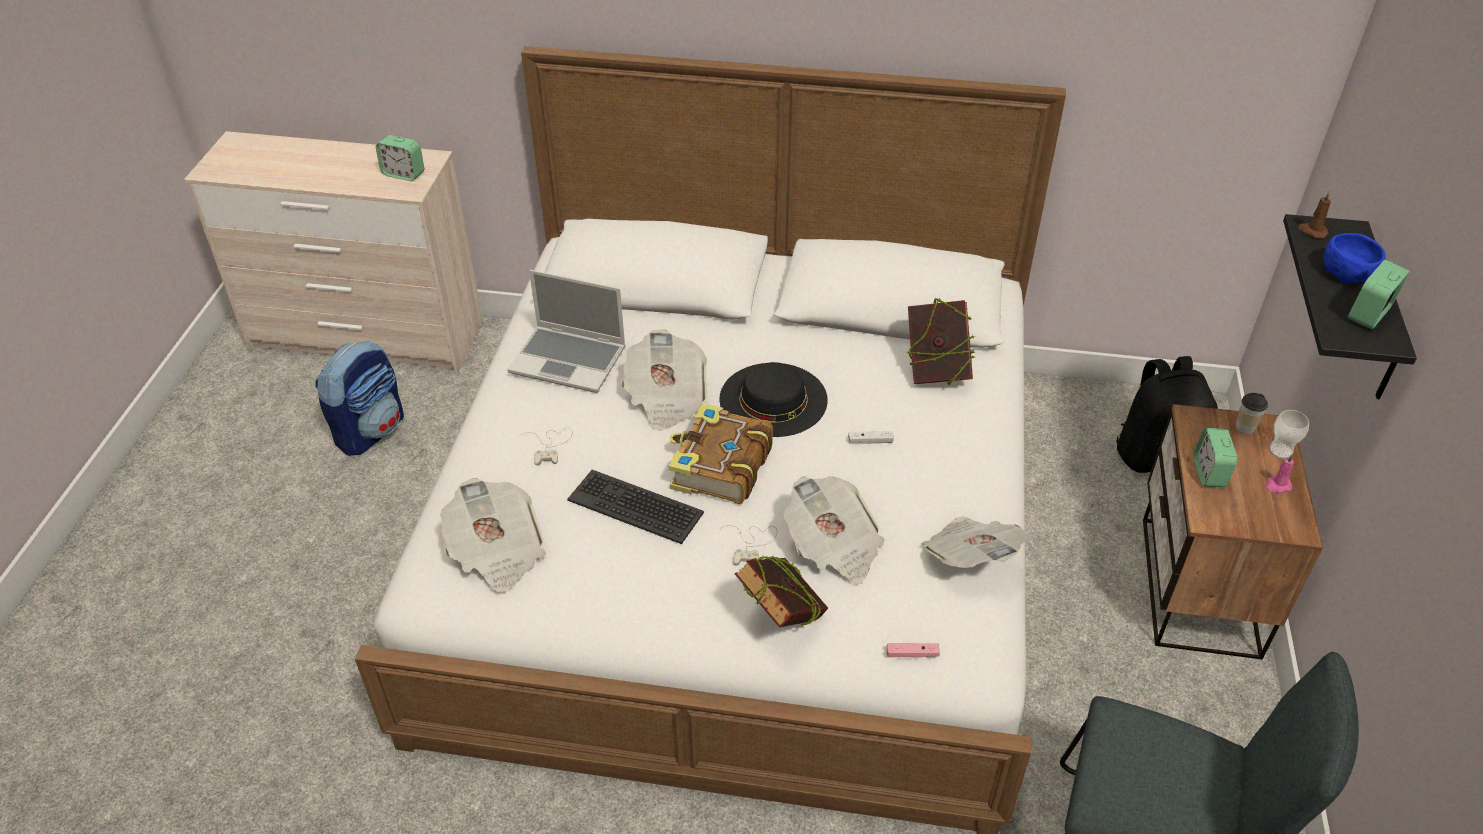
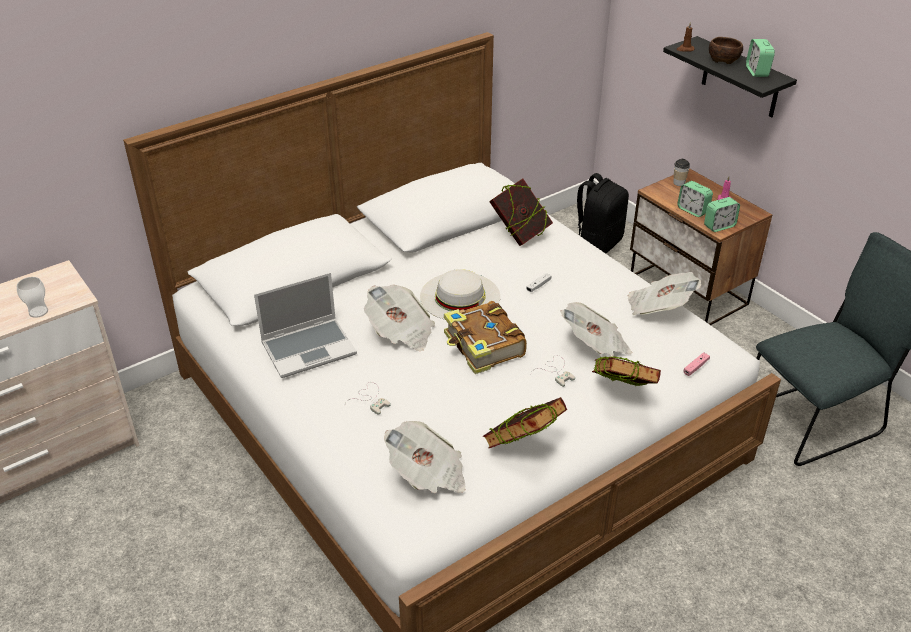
camera: 45 degrees left, 5 degrees down
backpack [315,341,404,456] -> none
alarm clock [376,135,424,181] -> alarm clock moved to [704,197,740,232]
keyboard [567,470,704,544] -> none
black hat [719,362,828,437] -> white hat [420,269,500,320]
cup [1269,410,1309,459] -> cup moved to [17,277,48,318]
blue bowl [1323,233,1386,284] -> brown bowl [709,37,743,64]
none -> book [483,397,567,448]

